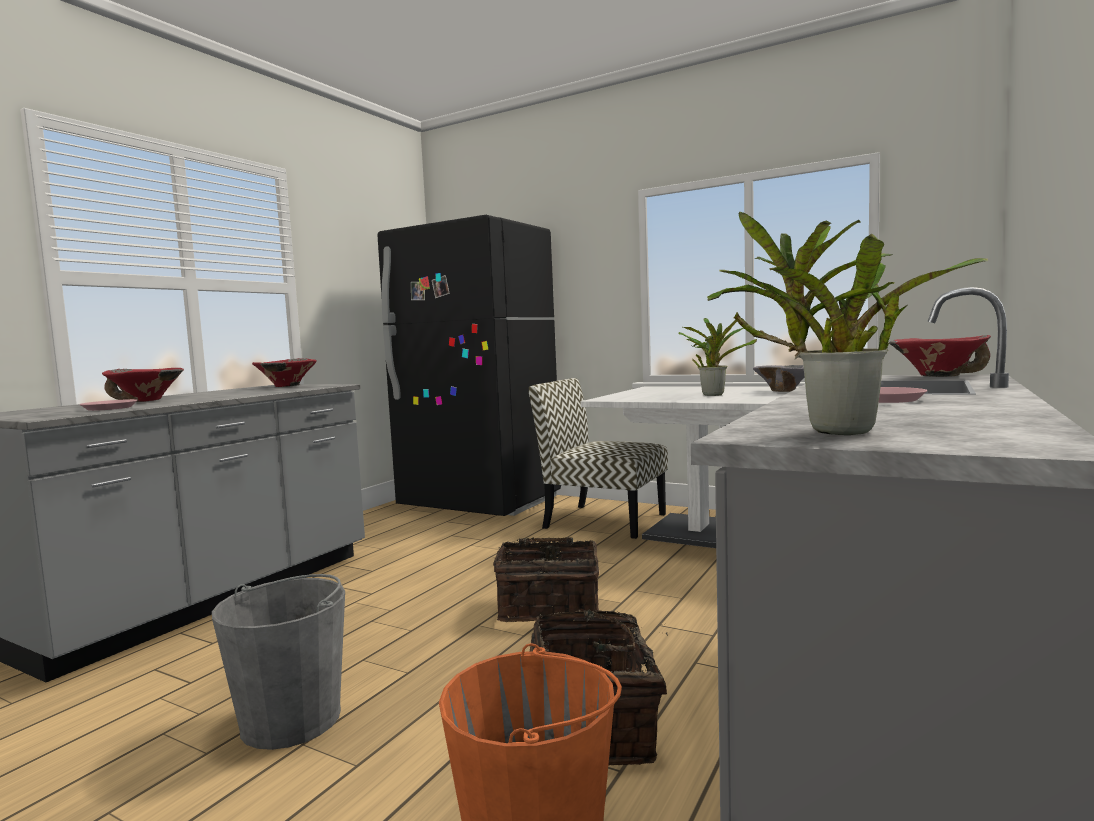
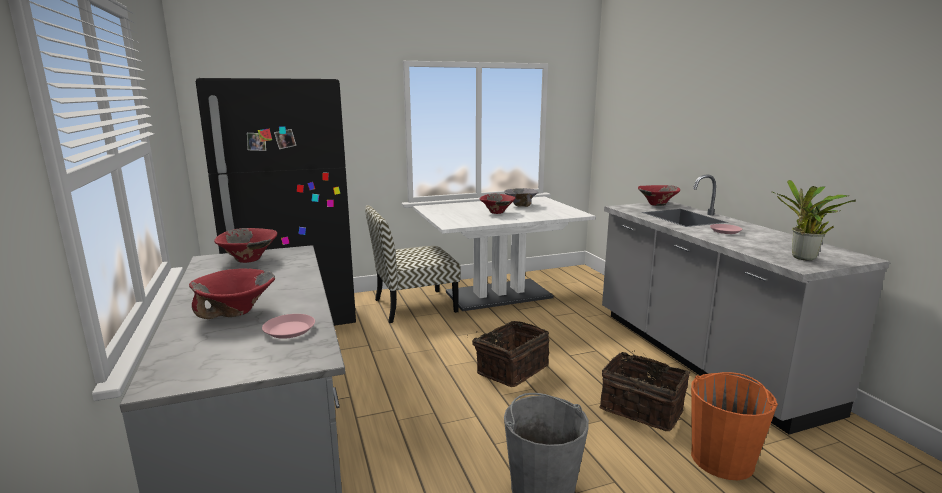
camera: 50 degrees left, 10 degrees up
potted plant [678,318,757,396] -> red bowl [480,193,516,214]

